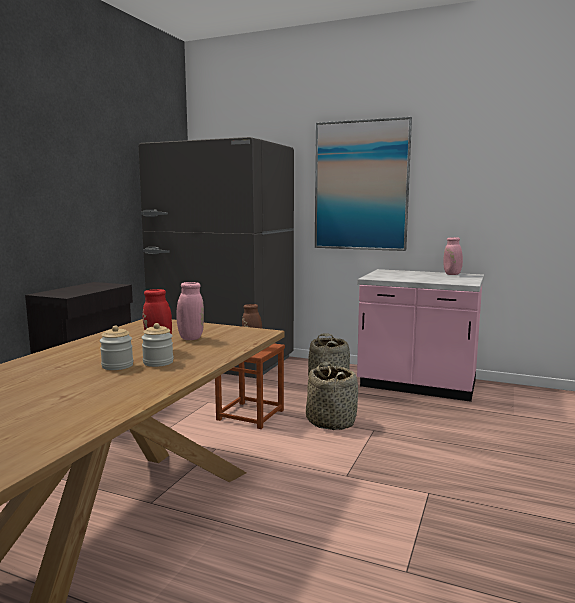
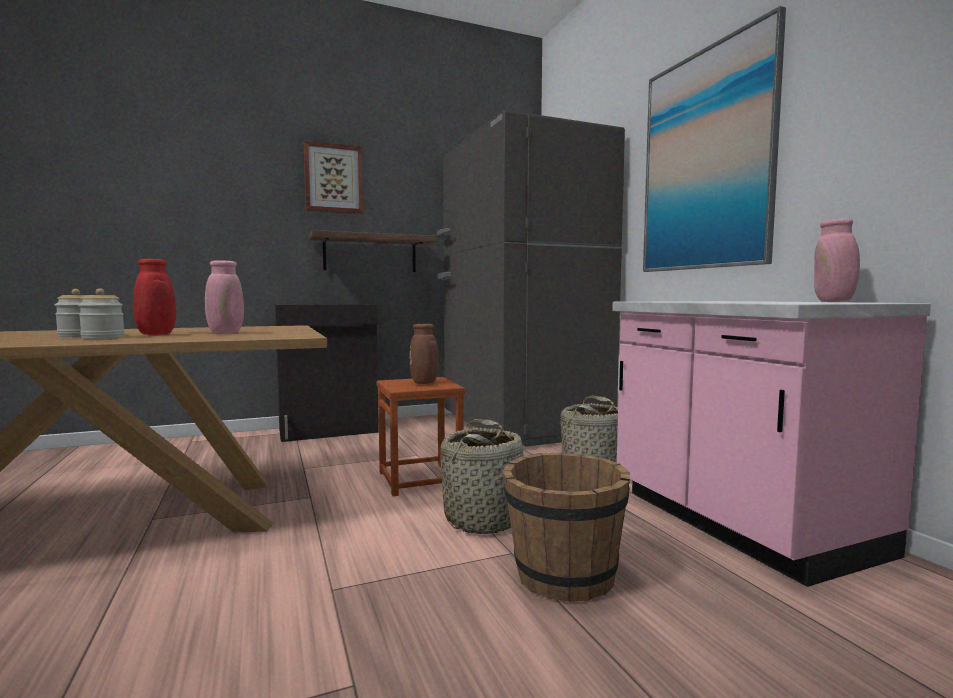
camera: 45 degrees right, 5 degrees down
none -> picture [304,140,363,214]
none -> shelf [309,230,437,272]
none -> brown bucket [502,453,630,602]

